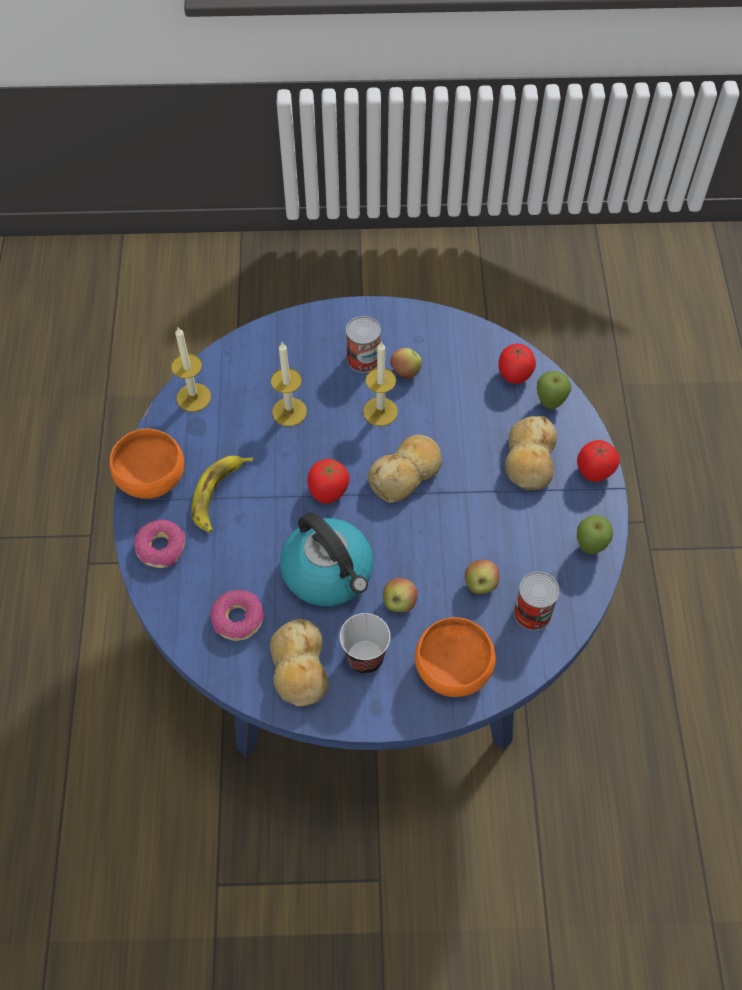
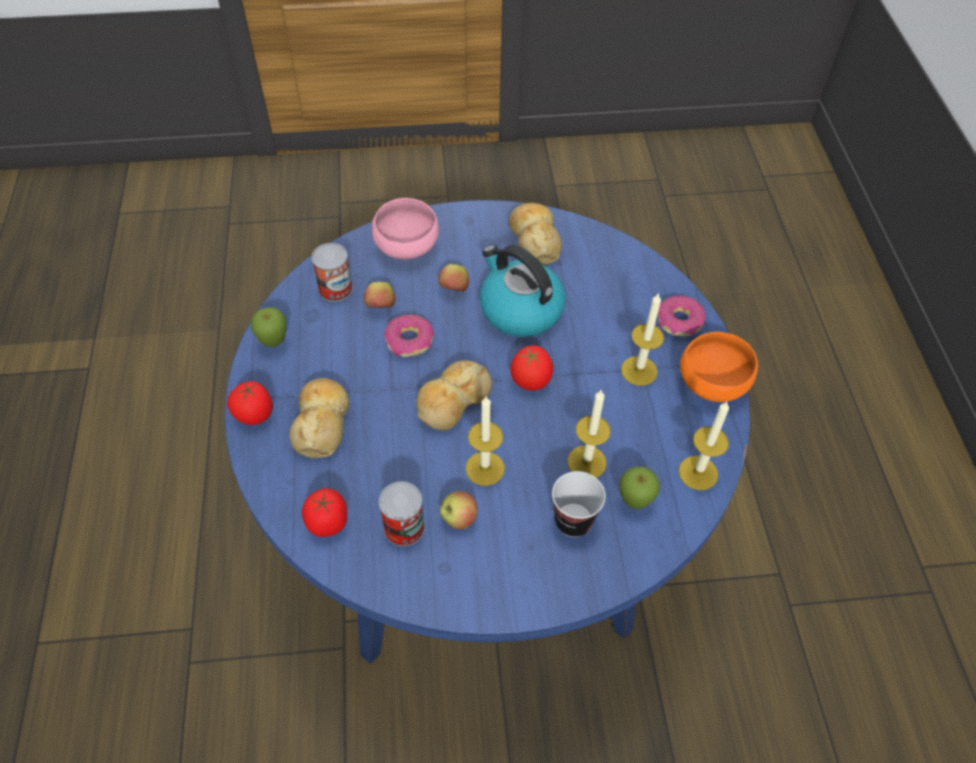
camera: 175 degrees right, 5 degrees down
banana [191,456,253,533] -> candle [621,292,664,386]
donut [210,590,264,641] -> donut moved to [384,314,435,357]
cup [340,613,391,674] -> cup moved to [552,471,606,537]
can [346,316,381,373] -> can moved to [379,482,425,546]
orange bowl [415,617,496,697] -> pink bowl [372,198,439,259]
apple [537,371,571,409] -> apple moved to [620,466,660,509]

